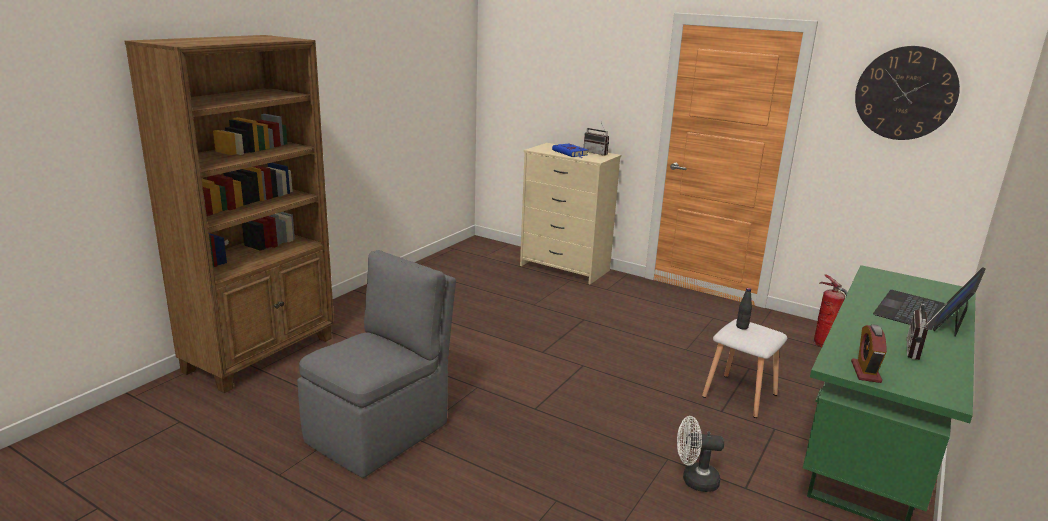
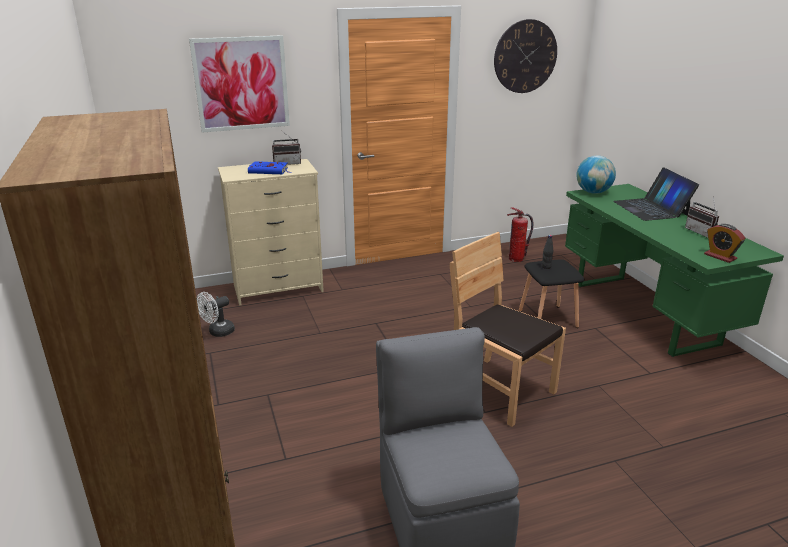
camera: 50 degrees left, 5 degrees up
white fan [677,416,724,492] -> white fan moved to [197,292,235,337]
white stool [702,319,787,418] -> black stool [519,259,584,328]
none -> picture [189,35,290,133]
none -> brown chair [450,232,566,427]
none -> globe [577,155,616,194]

